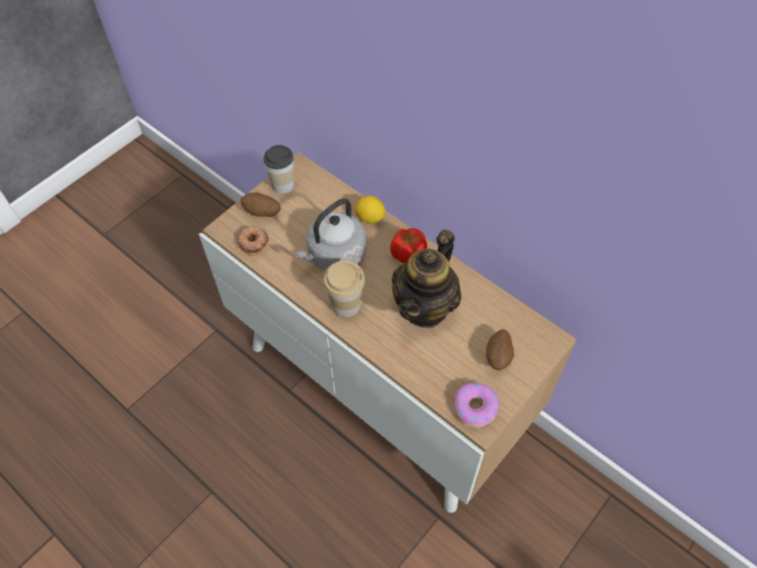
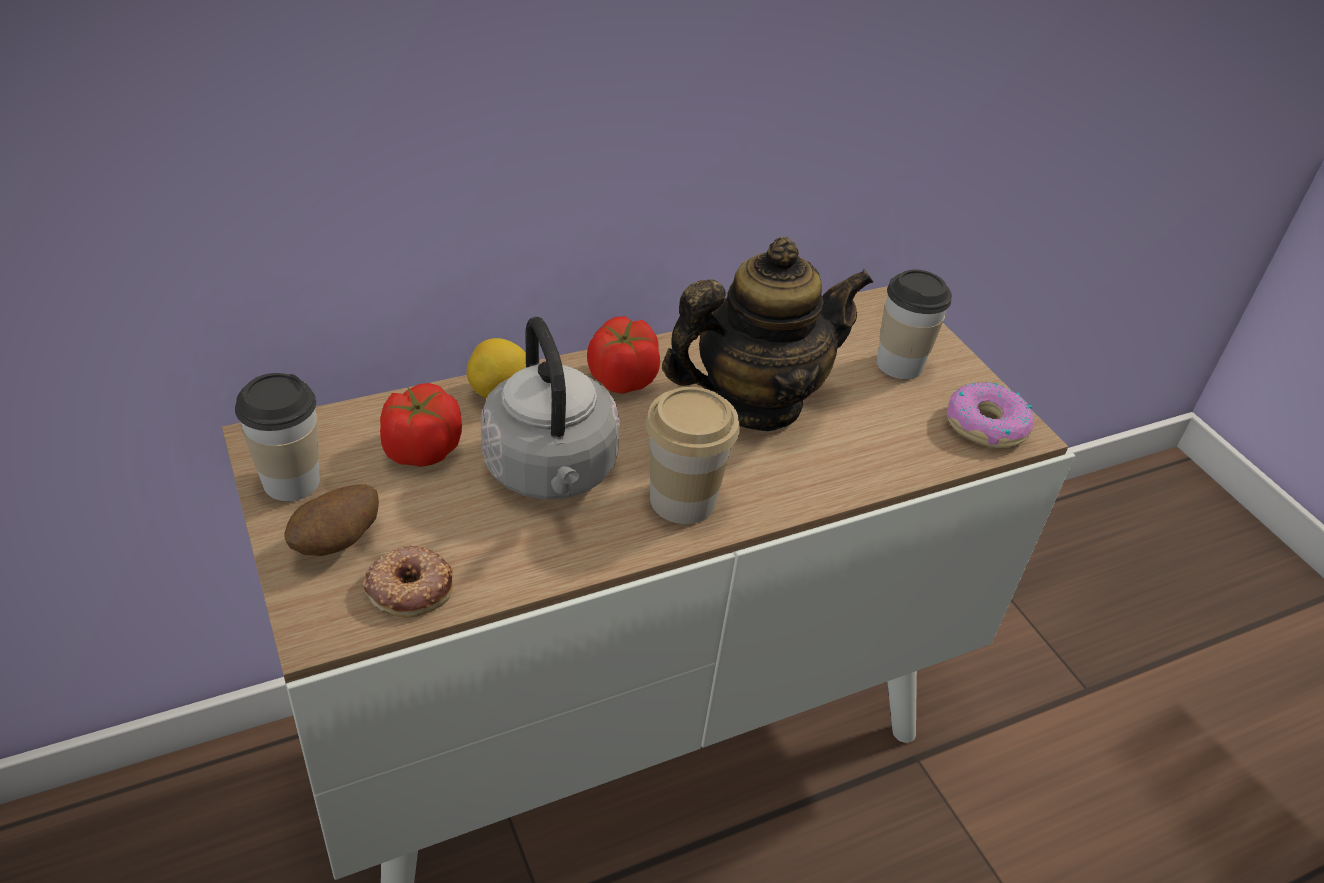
camera: 70 degrees left, 15 degrees down
teapot [392,229,461,328] -> teapot turned 75 degrees counterclockwise [662,237,874,431]
potato [486,329,514,370] -> cup [877,269,952,379]
none -> tomato [380,383,462,467]

